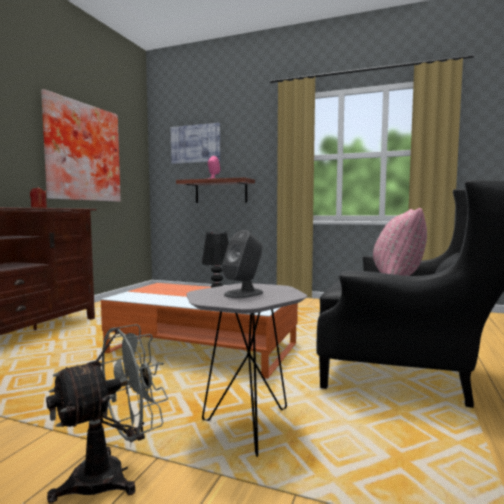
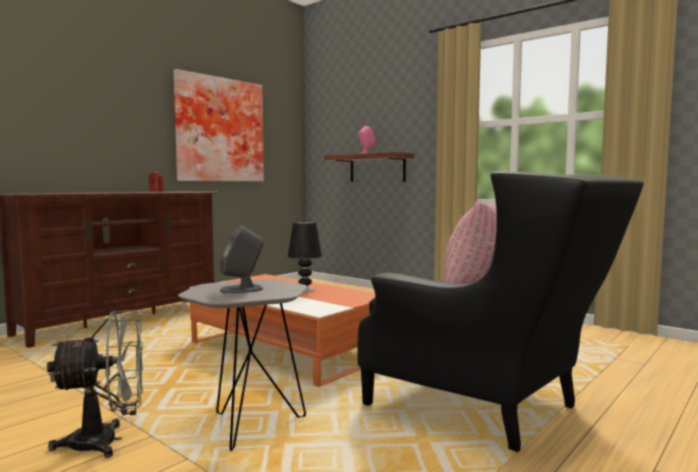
camera: 20 degrees right, 0 degrees up
picture [171,123,220,164] -> none

